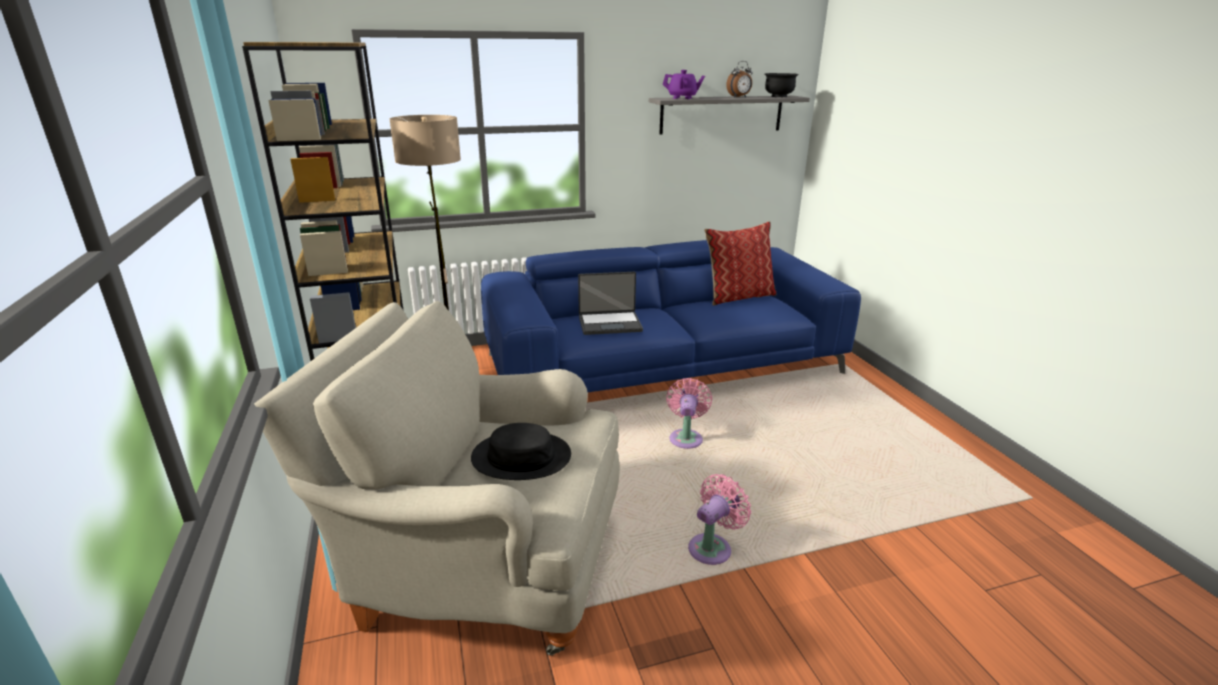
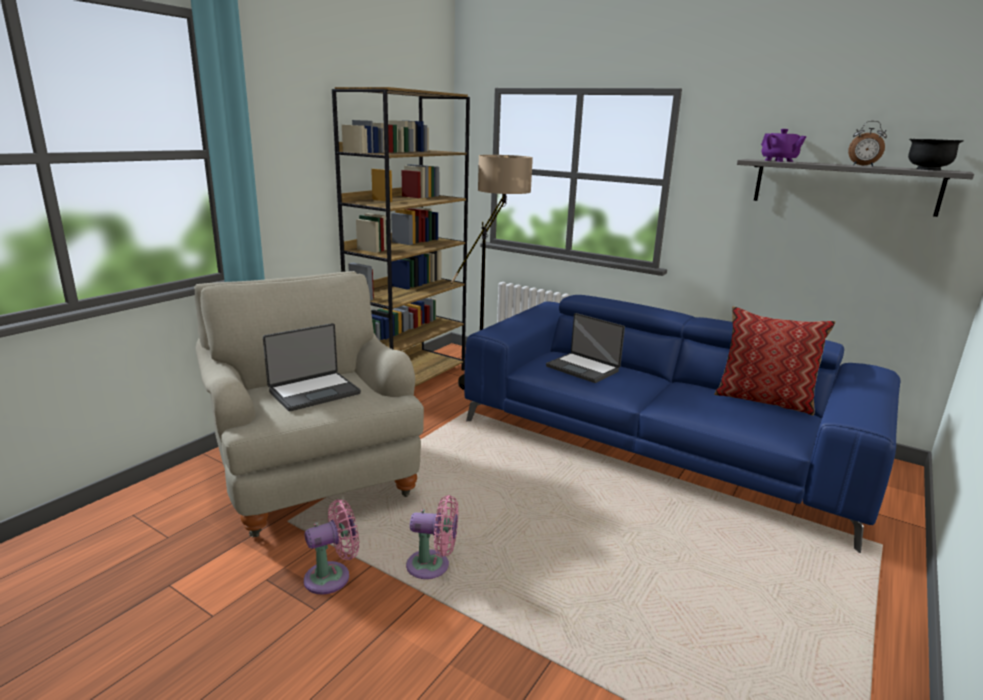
camera: 50 degrees right, 5 degrees down
black hat [471,423,571,480] -> laptop [263,323,361,411]
pink fan [666,378,712,449] -> pink fan moved to [304,499,359,595]

